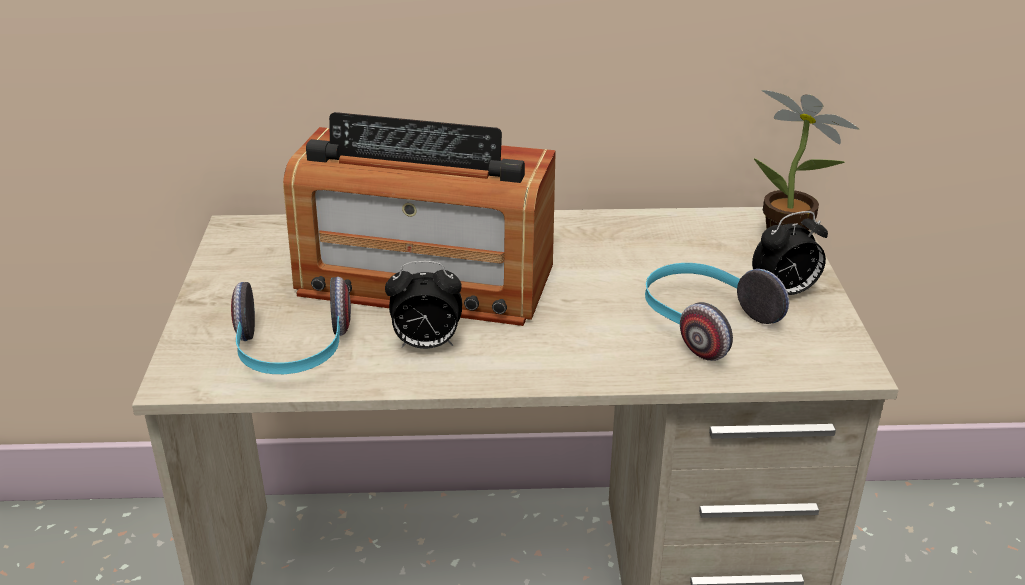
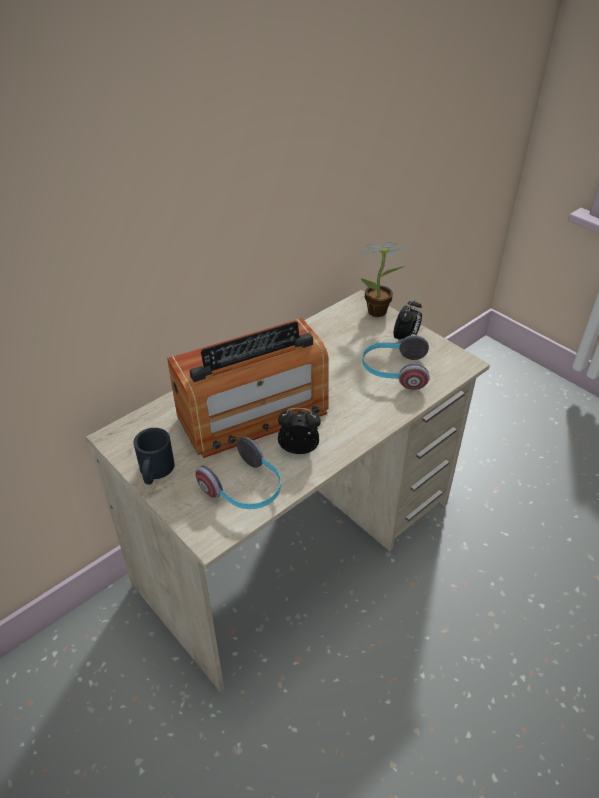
camera: 40 degrees left, 10 degrees up
alarm clock [385,261,462,349] -> alarm clock turned 135 degrees counterclockwise [278,408,321,454]
none -> black mug [133,428,175,485]

